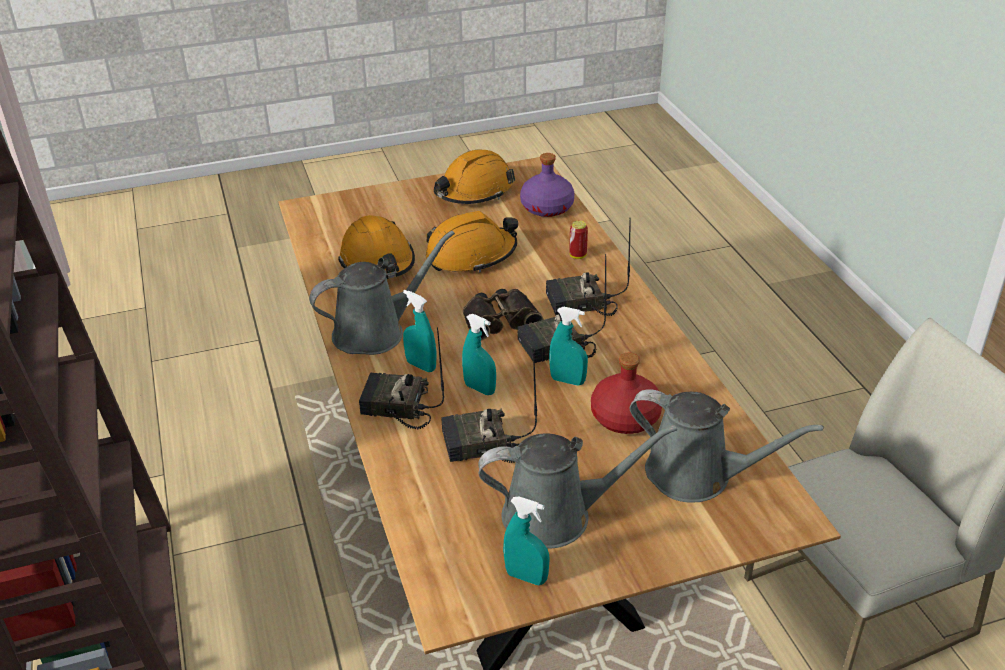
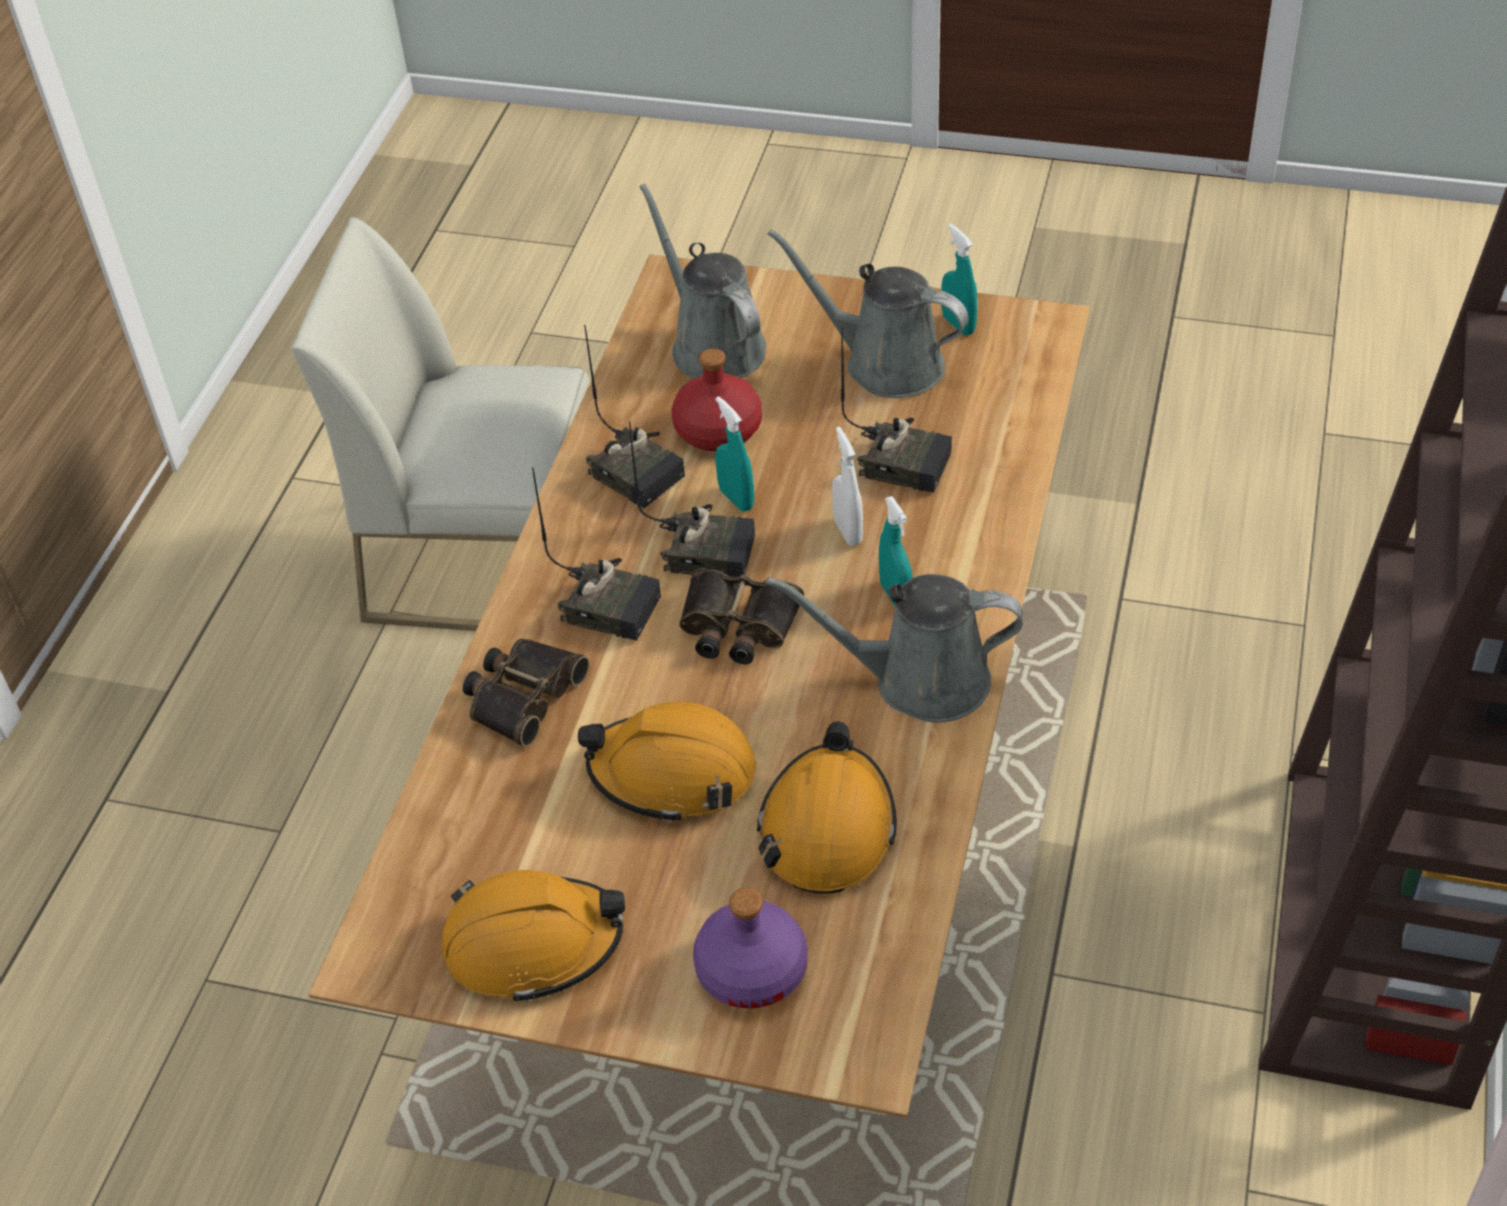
camera: 145 degrees left, 10 degrees up
radio [359,327,444,430] -> radio moved to [584,325,685,509]
turquoise spray bottle [462,314,496,395] -> white spray bottle [832,427,863,546]
purple bottle [520,153,575,217] -> purple bottle moved to [693,888,808,1008]
can [569,221,588,259] -> binoculars [463,638,590,747]

